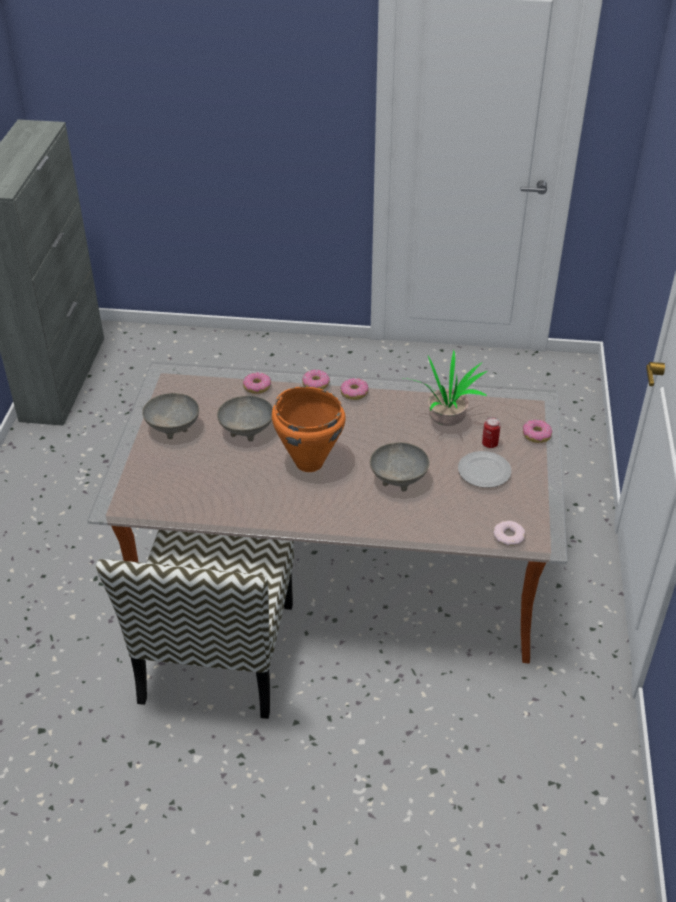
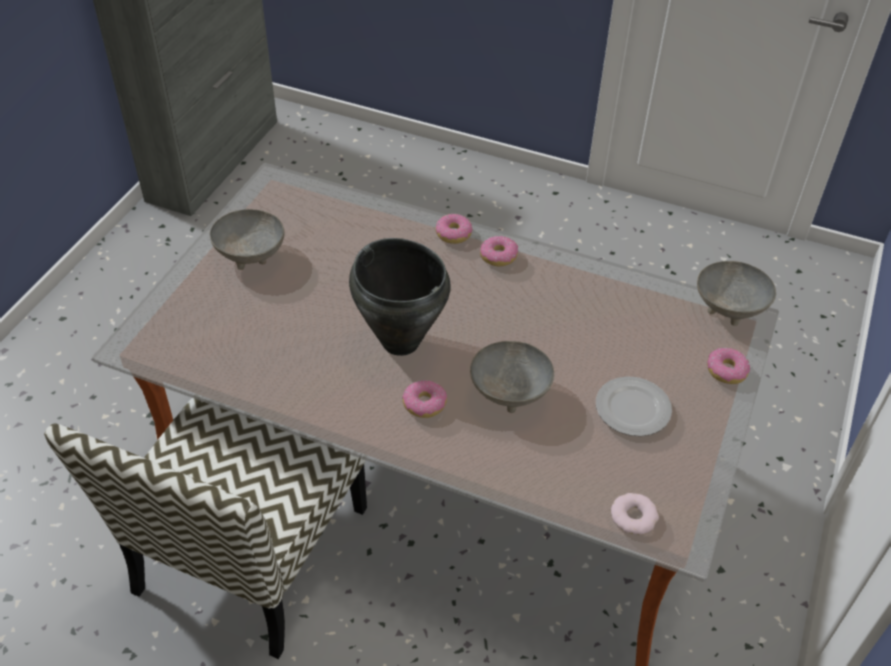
camera: 15 degrees right, 5 degrees up
grey bowl [217,395,273,441] -> grey bowl moved to [697,261,776,326]
donut [243,372,271,394] -> donut moved to [402,380,447,418]
orange cooking pot [272,387,346,472] -> black cooking pot [349,238,451,356]
potted plant [405,350,487,426] -> none
can [482,417,501,448] -> none

